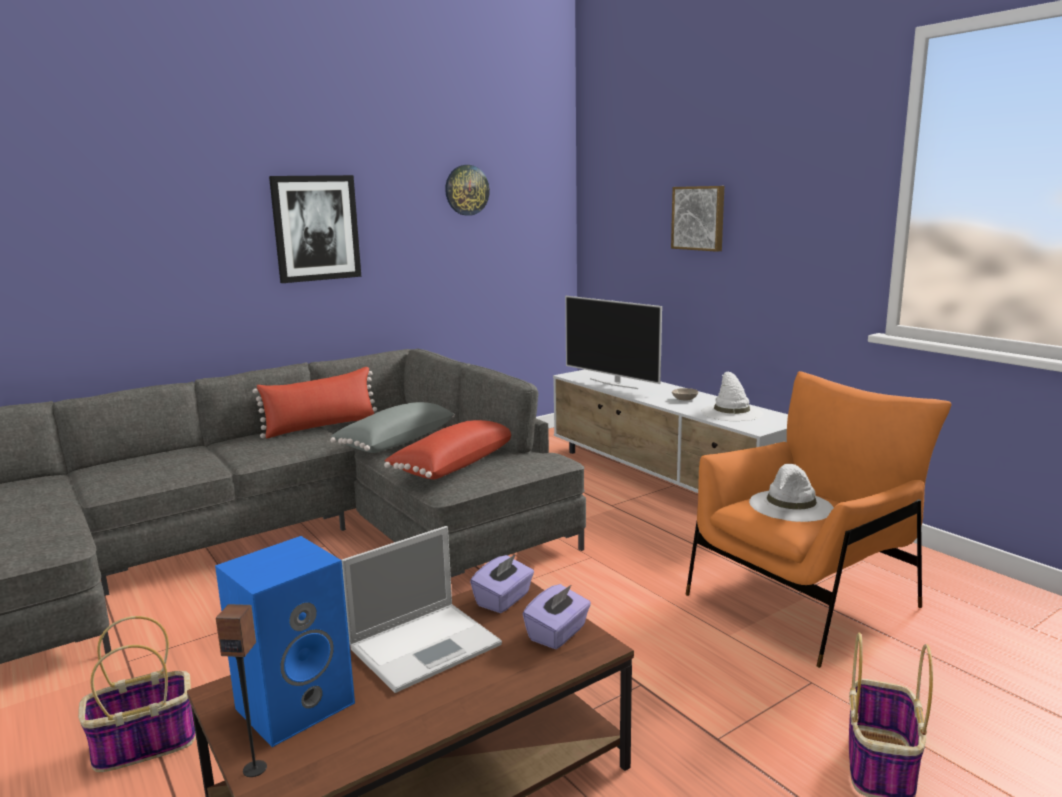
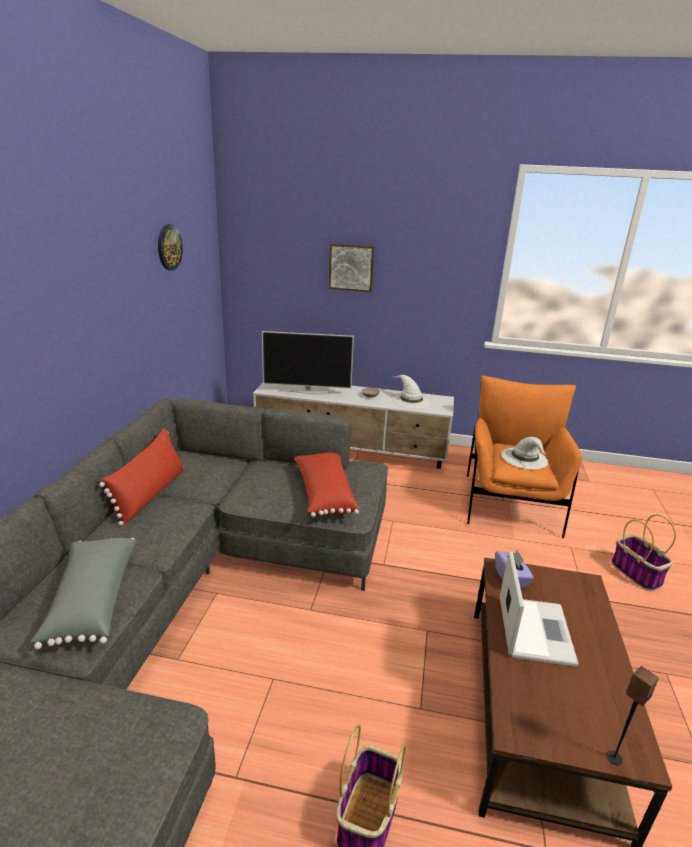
camera: 45 degrees left, 10 degrees up
blue speaker [215,536,355,747] -> none
picture [269,175,361,283] -> none
grey pillow [330,402,455,453] -> grey pillow moved to [30,538,136,650]
purple tissue box [523,584,591,649] -> none

